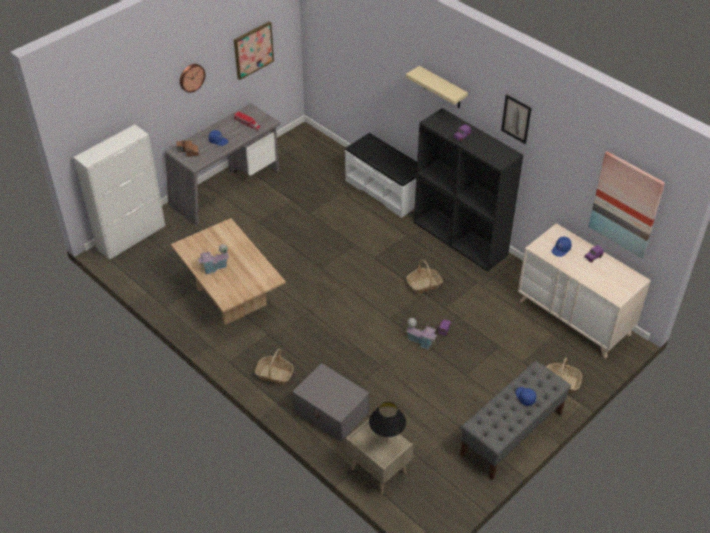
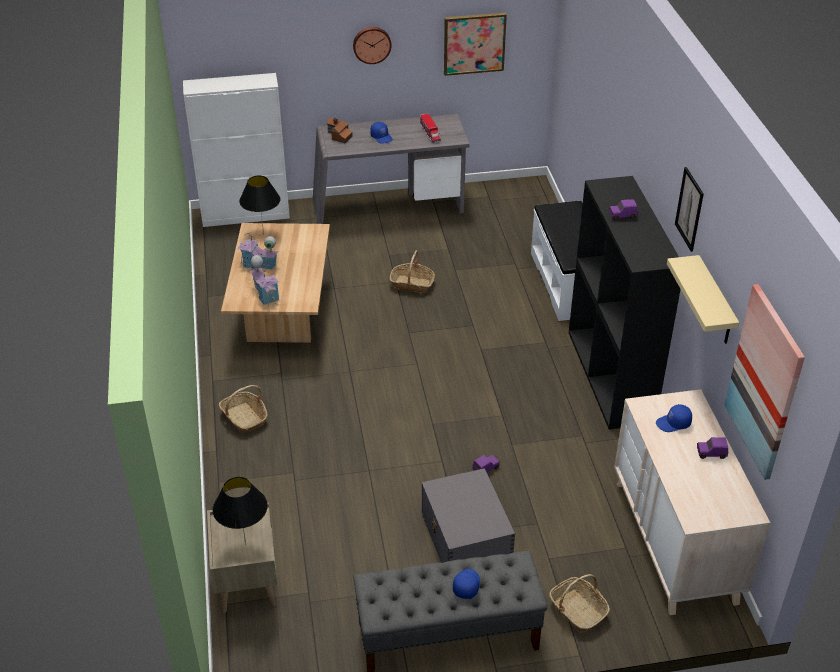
camera: 35 degrees right, 5 degrees down
grey storage box [292,363,370,442] -> grey storage box moved to [422,468,515,563]
beige shelf [406,66,468,108] -> beige shelf moved to [667,255,739,344]
basket [406,260,443,294] -> basket moved to [390,250,435,293]
toy house [406,318,438,349] -> toy house moved to [250,255,279,306]
none -> black table lamp [239,176,281,235]

